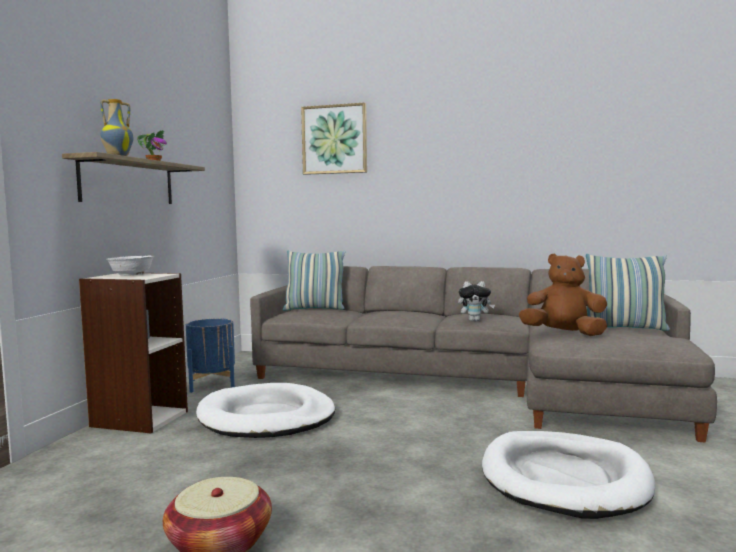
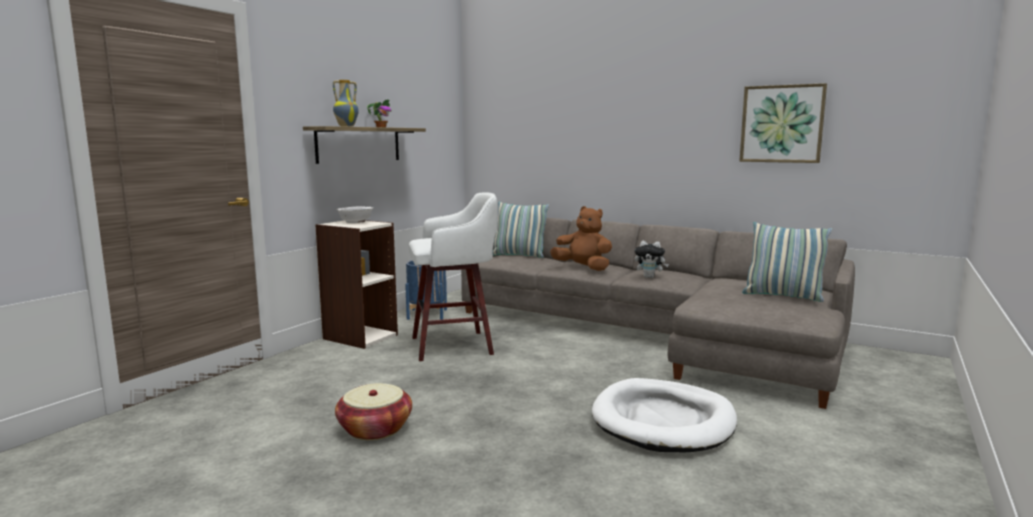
camera: 15 degrees right, 5 degrees up
white dog bed [196,383,335,438] -> white stool [409,192,497,361]
picture [301,102,367,175] -> picture moved to [739,83,827,163]
brown plush toy [519,253,607,336] -> brown plush toy moved to [550,206,612,271]

